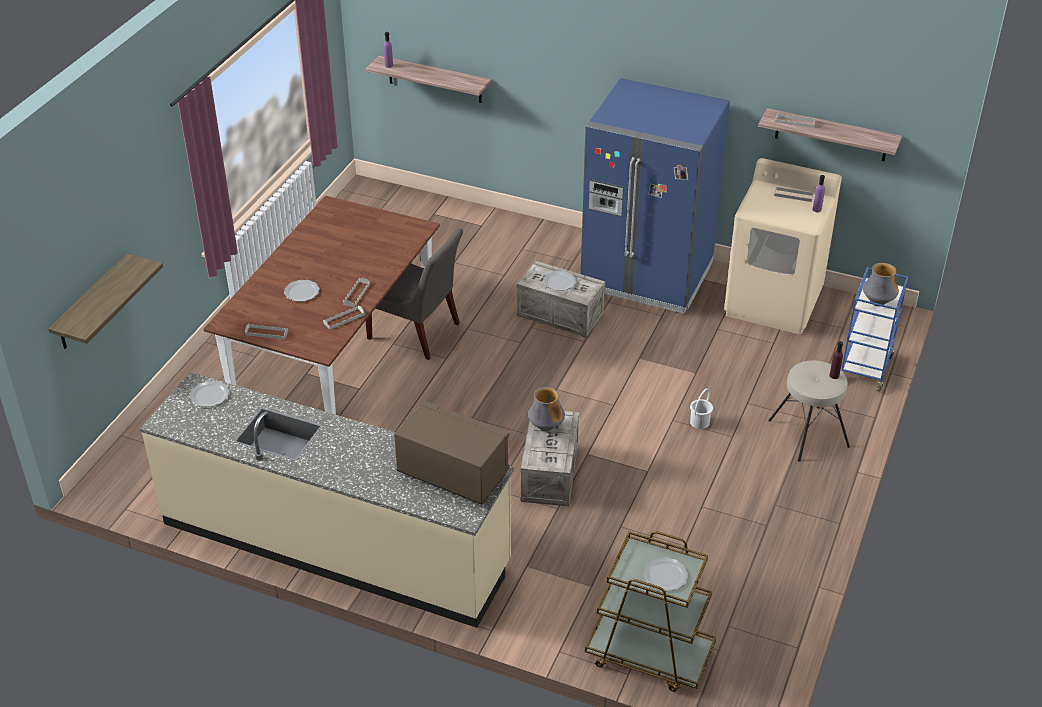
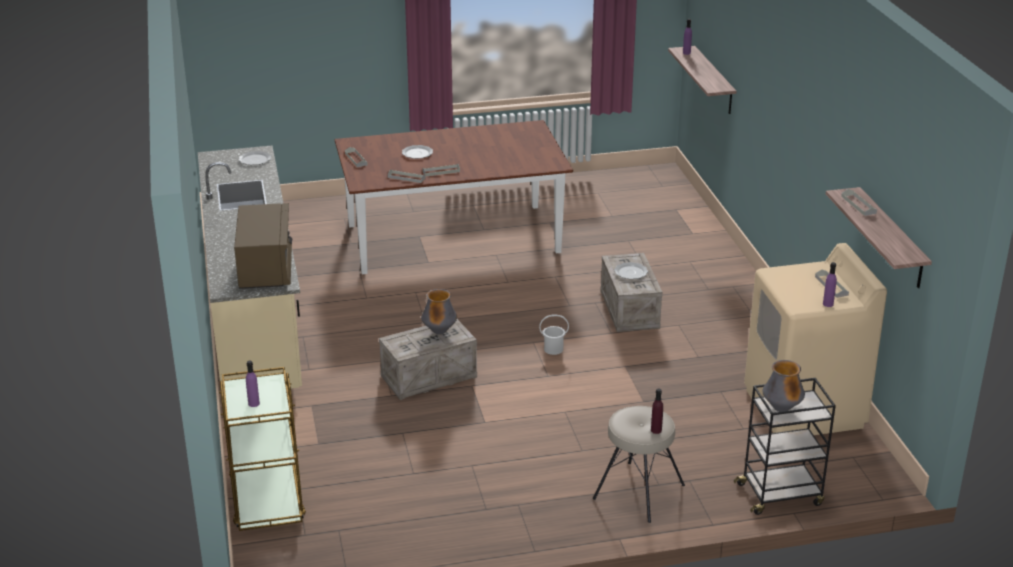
camera: 55 degrees right, 10 degrees down
shelf [48,254,163,349] -> none
grey chair [365,228,463,360] -> none
blue fridge [581,78,730,314] -> none
plate [644,557,688,591] -> purple bottle [246,360,260,407]
white bucket [690,388,713,429] -> white bucket moved to [539,315,569,355]
blue cart [841,267,908,392] -> black cart [734,378,836,515]

